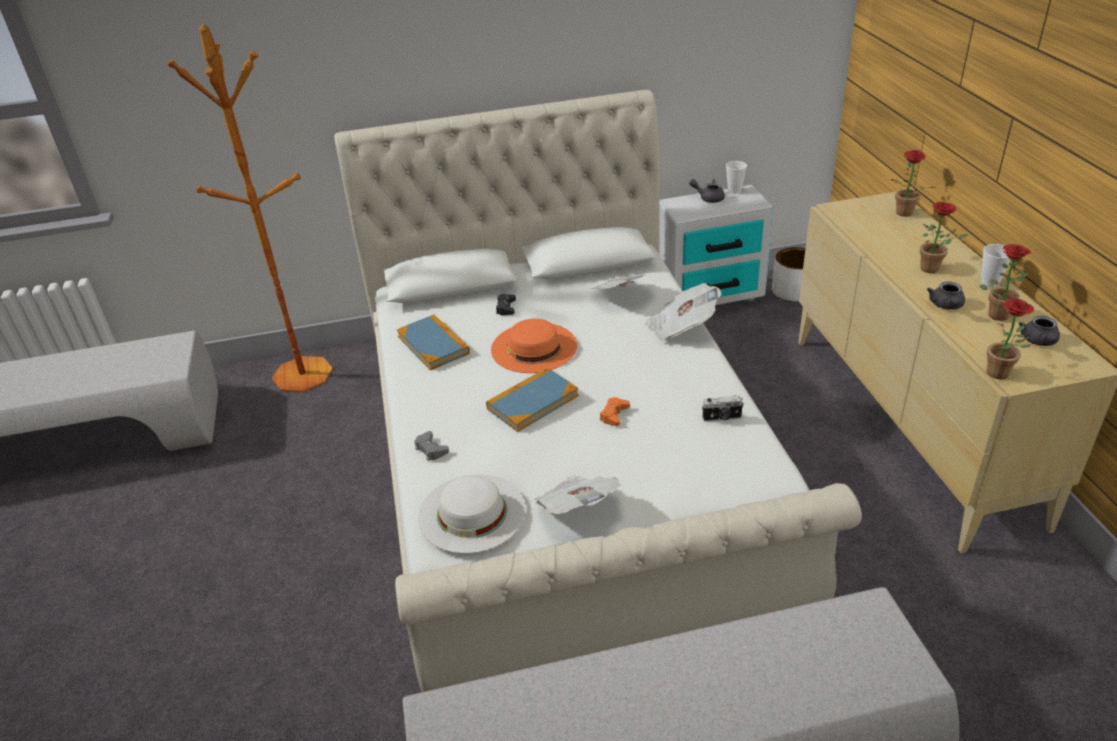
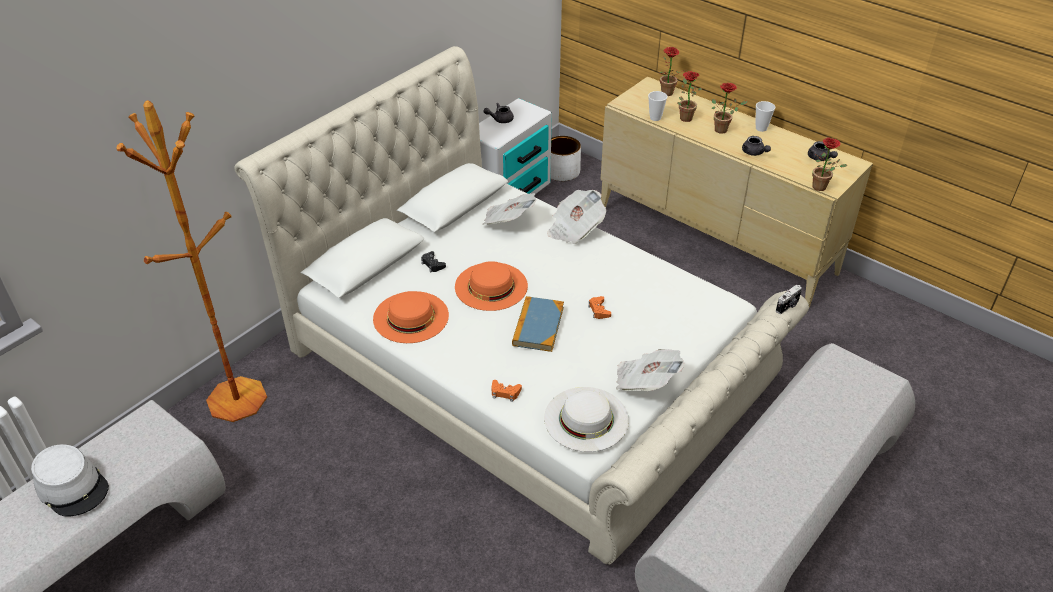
camera: 40 degrees left, 5 degrees up
book [397,314,470,370] -> orange hat [373,291,449,343]
grey game controller [414,431,449,461] -> orange game controller [491,380,522,402]
camera [702,395,744,422] -> camera moved to [776,285,802,314]
cup [726,161,747,194] -> cup moved to [648,91,667,121]
potted plant [979,244,1031,321] -> potted plant moved to [677,71,702,122]
none -> grey hat [31,444,109,517]

